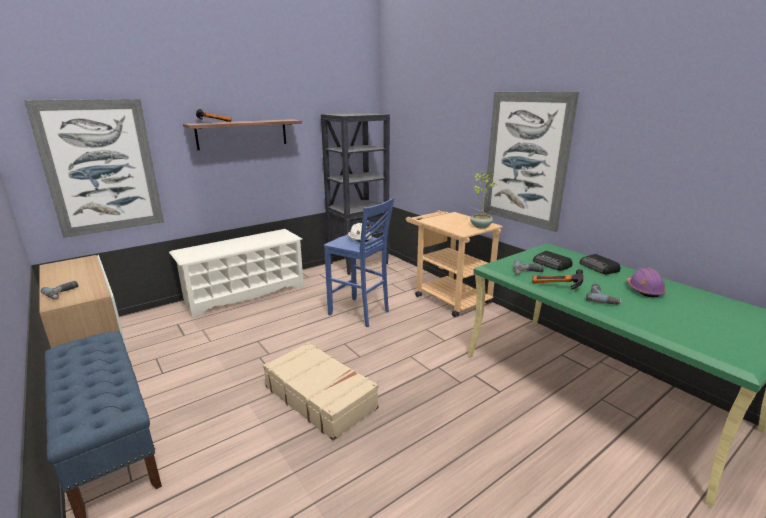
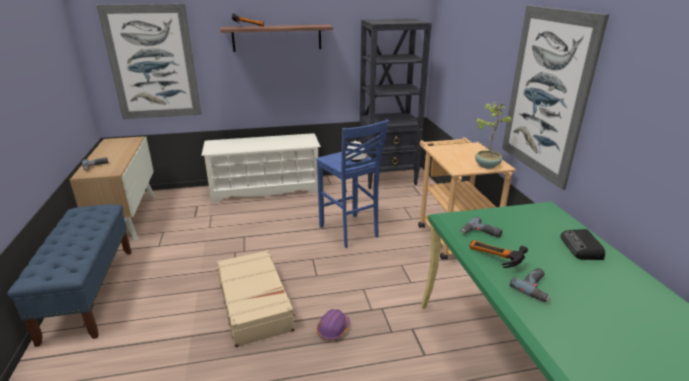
camera: 25 degrees right, 5 degrees up
radio [533,251,572,271] -> none
purple hard hat [626,268,666,298] -> purple hard hat moved to [317,309,350,341]

